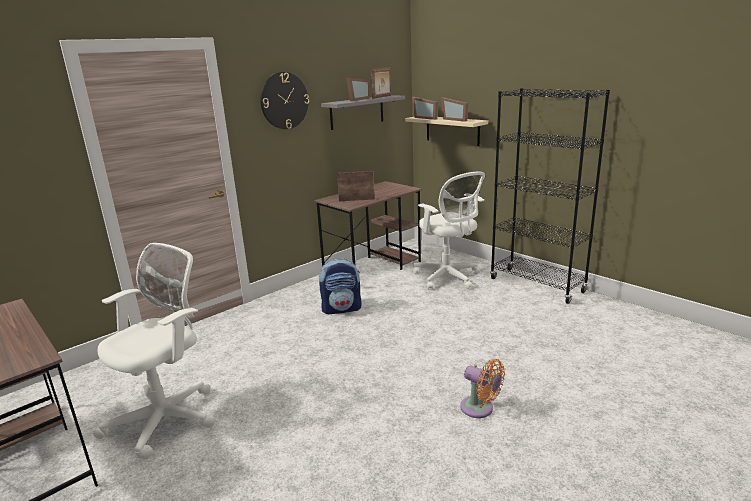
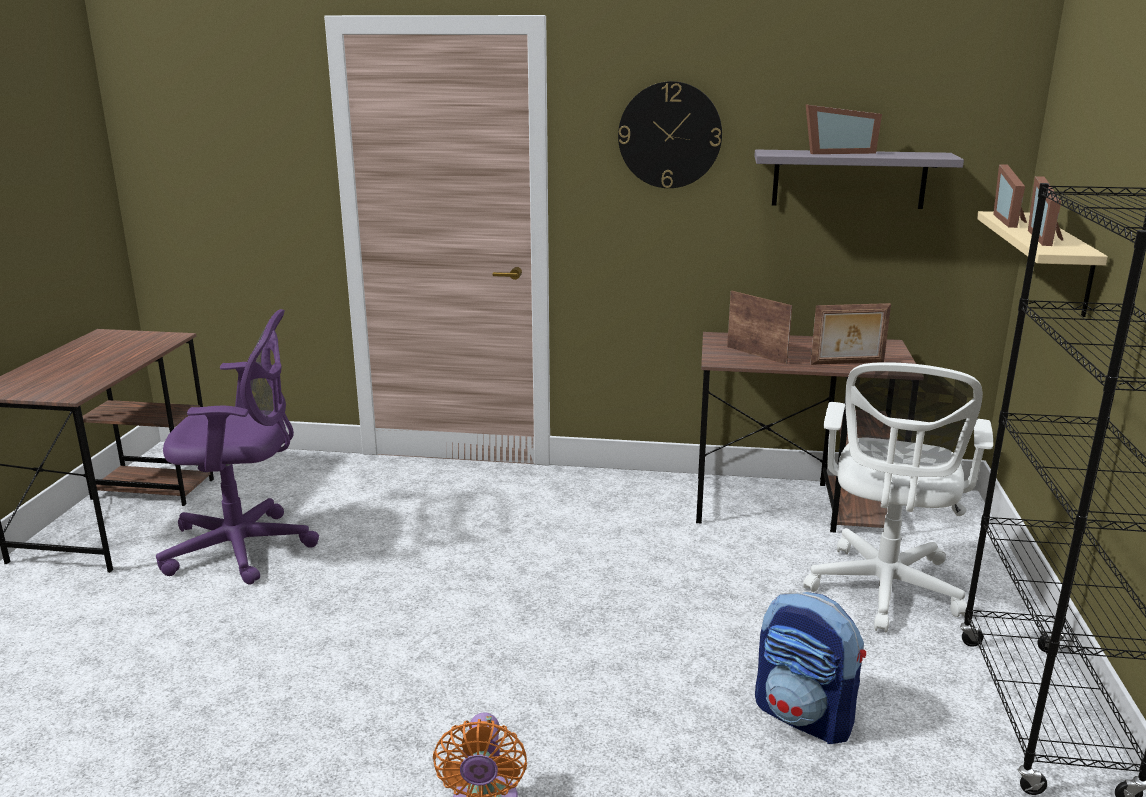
camera: 50 degrees right, 0 degrees up
white office chair [93,243,215,459] -> purple office chair [156,309,319,585]
backpack [319,259,361,314] -> backpack moved to [755,592,866,744]
picture frame [371,67,391,99] -> picture frame moved to [810,303,891,365]

